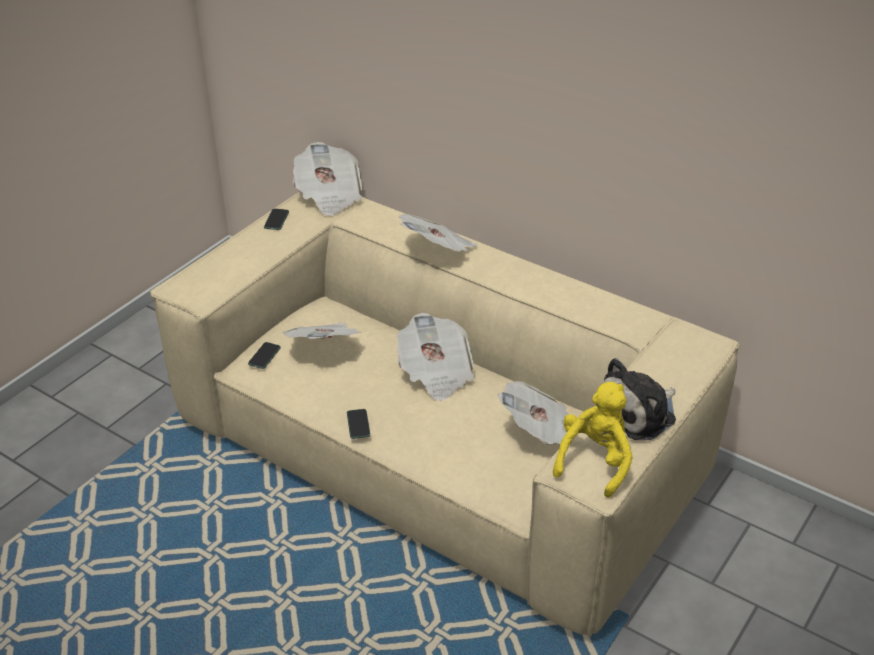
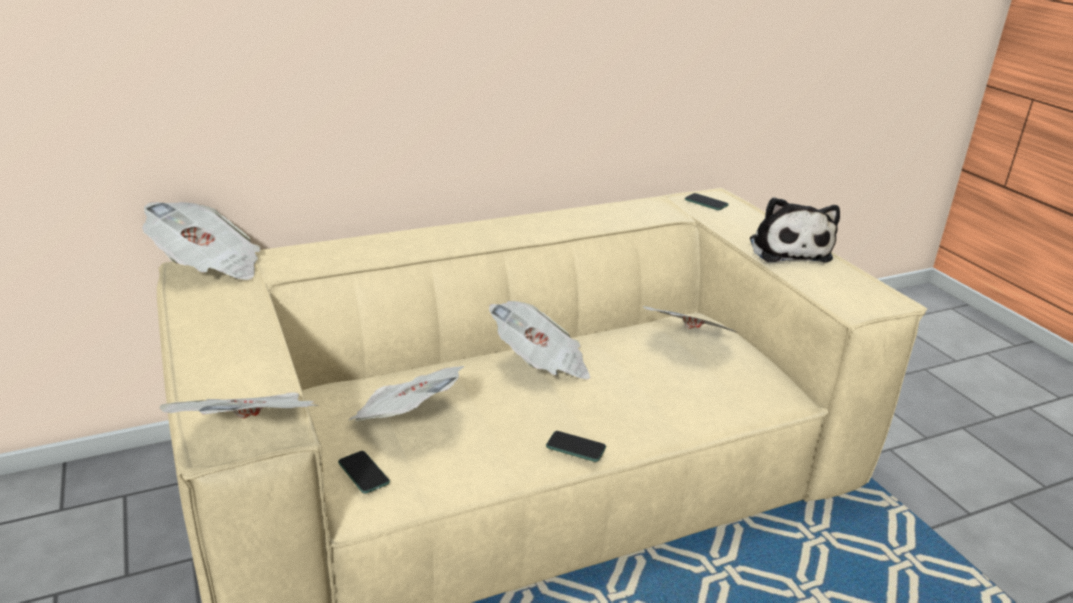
camera: 60 degrees left, 10 degrees down
phone [264,209,289,230] -> phone moved to [685,193,729,210]
newspaper [399,214,478,252] -> newspaper moved to [160,392,319,418]
yellow plush toy [553,382,633,498] -> none

